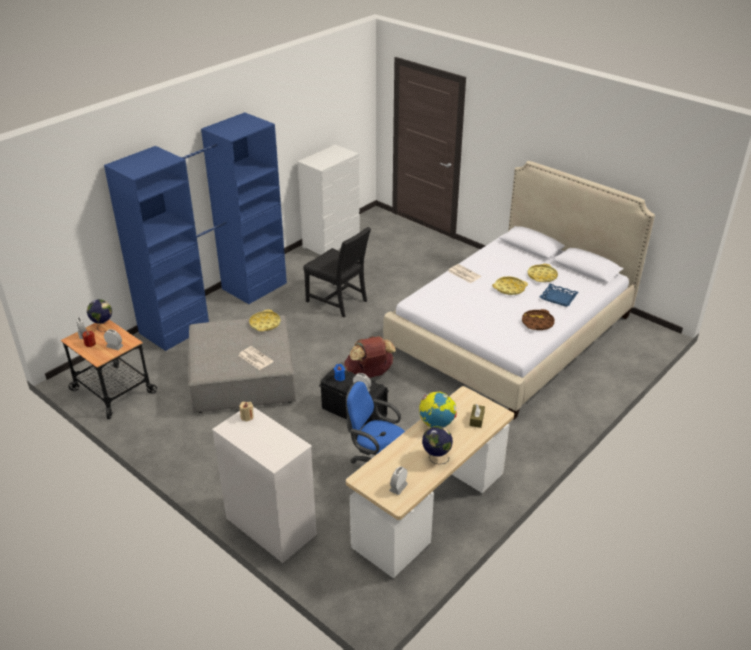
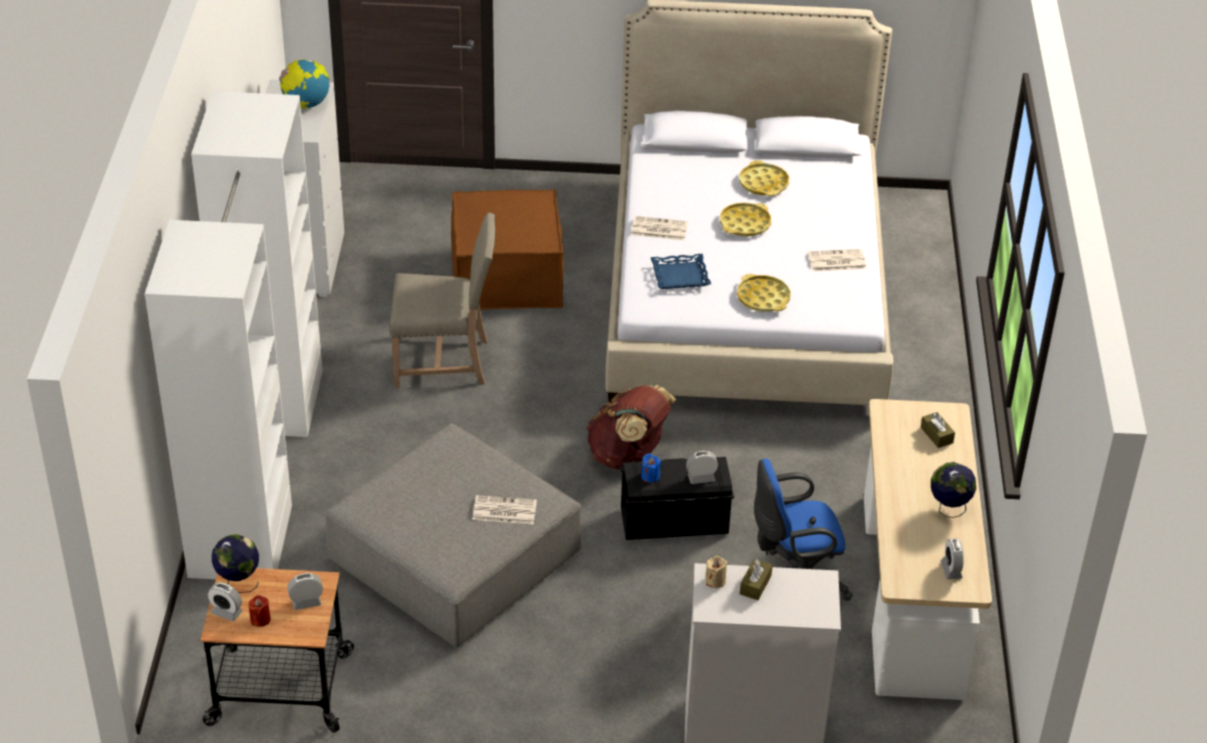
camera: 40 degrees left, 5 degrees up
blue wardrobe [104,112,287,351] -> white wardrobe [145,91,323,579]
yellow tray [249,309,281,331] -> yellow tray moved to [737,274,791,312]
black chair [303,227,371,317] -> beige chair [389,213,495,388]
globe [419,392,456,427] -> globe moved to [279,59,330,109]
brown tray [522,309,555,330] -> newspaper [808,249,866,271]
blue tray [540,284,579,307] -> blue tray moved to [651,254,711,289]
none -> brown ottoman [451,189,564,310]
none -> brown tissue box [740,559,773,600]

